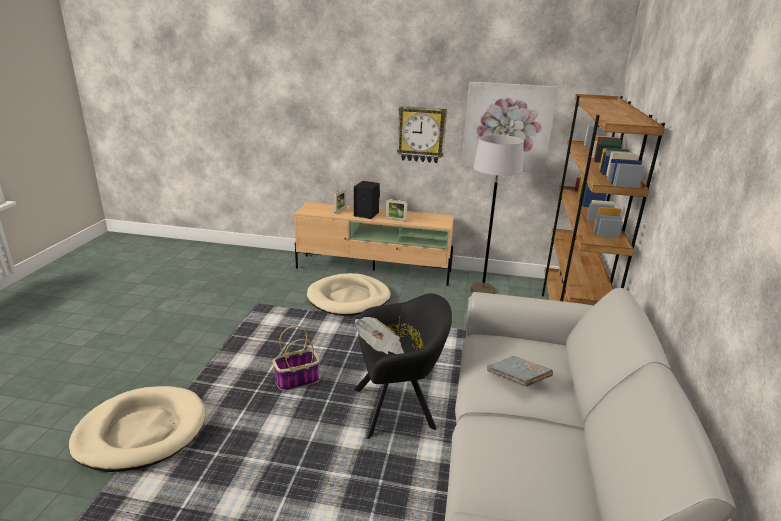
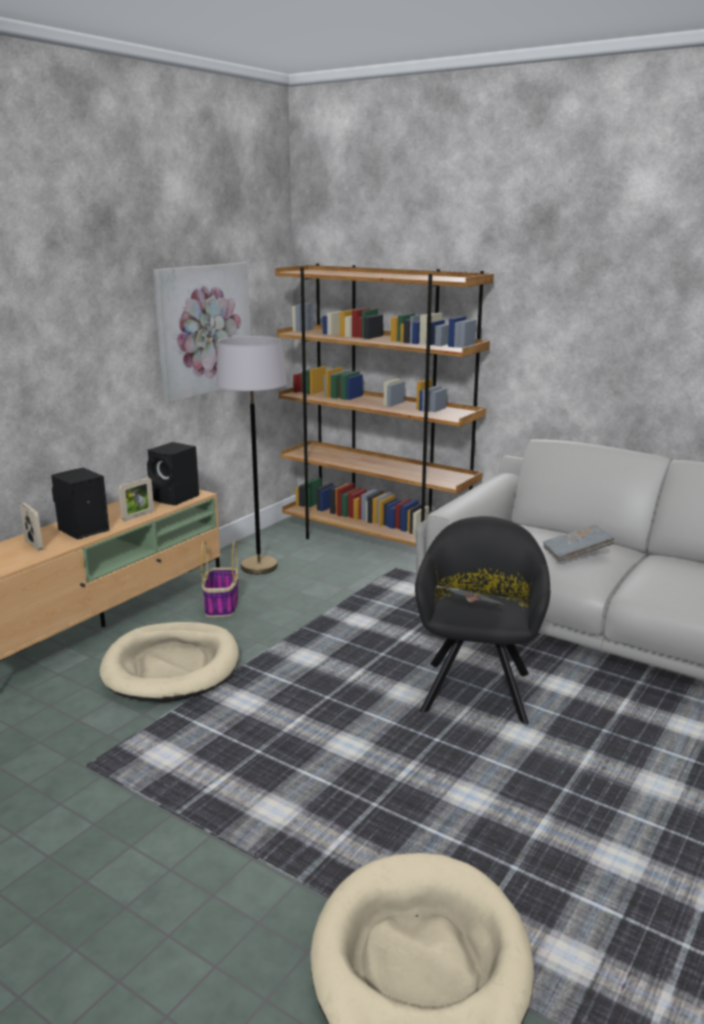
camera: 65 degrees left, 5 degrees down
basket [273,326,320,391] -> basket moved to [200,541,239,617]
wall clock [397,106,447,163] -> none
none -> black speaker [147,442,199,505]

